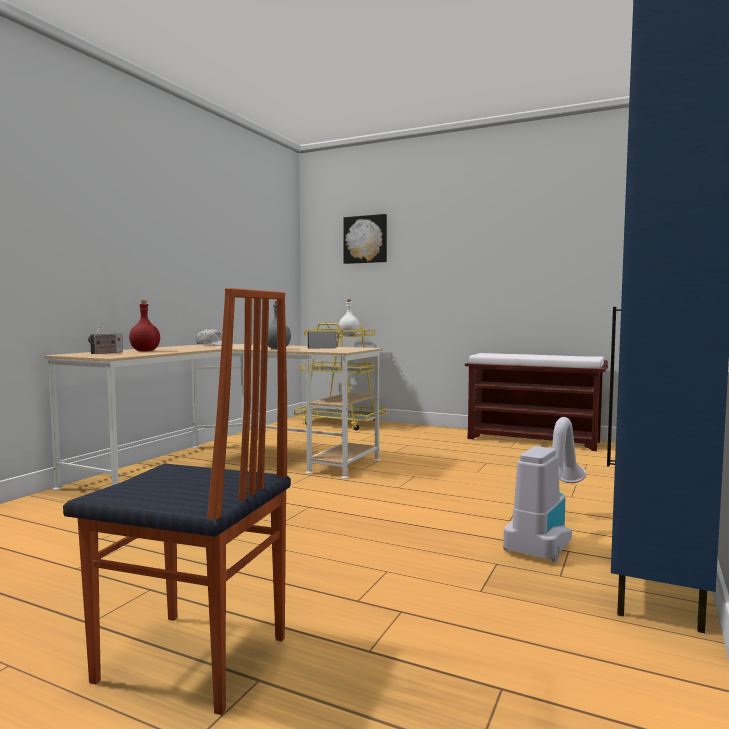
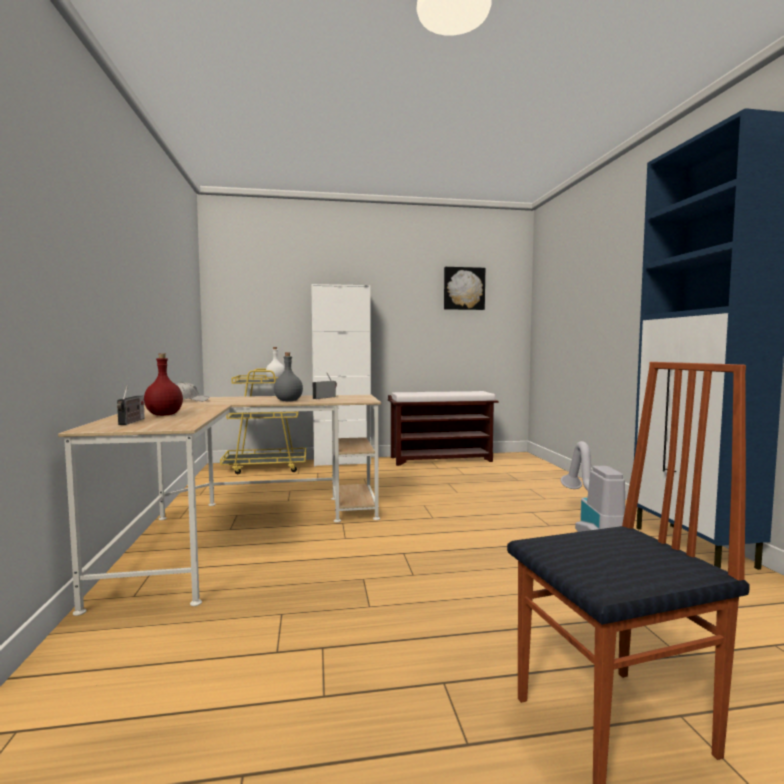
camera: 35 degrees left, 0 degrees up
picture [343,214,387,264] -> picture moved to [444,267,485,310]
none -> white cabinet [311,284,371,467]

